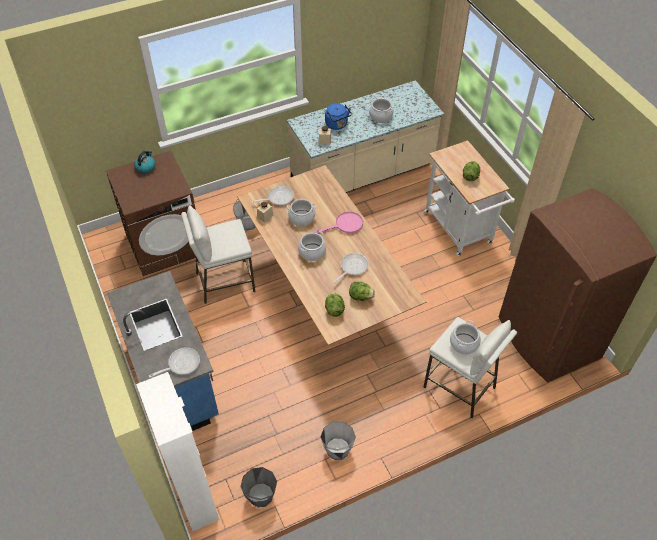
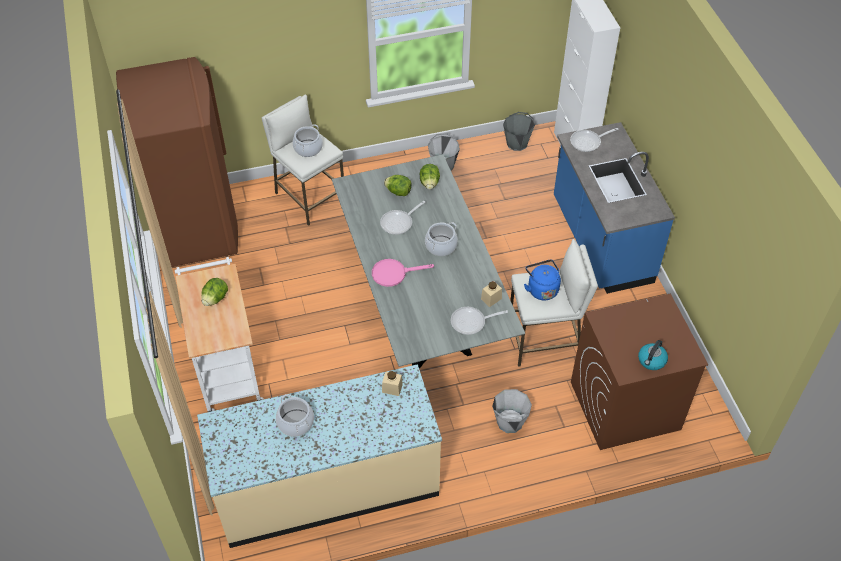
camera: 170 degrees left, 0 degrees up
brown dining table [238,165,426,345] -> grey dining table [332,154,525,369]
cooking pot [287,199,316,226] -> none
blue kettle [325,103,352,130] -> blue kettle moved to [524,259,561,301]

